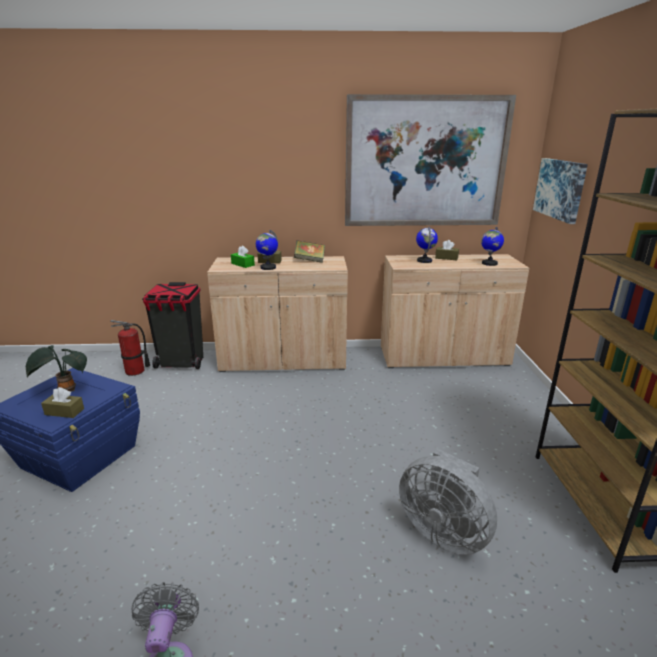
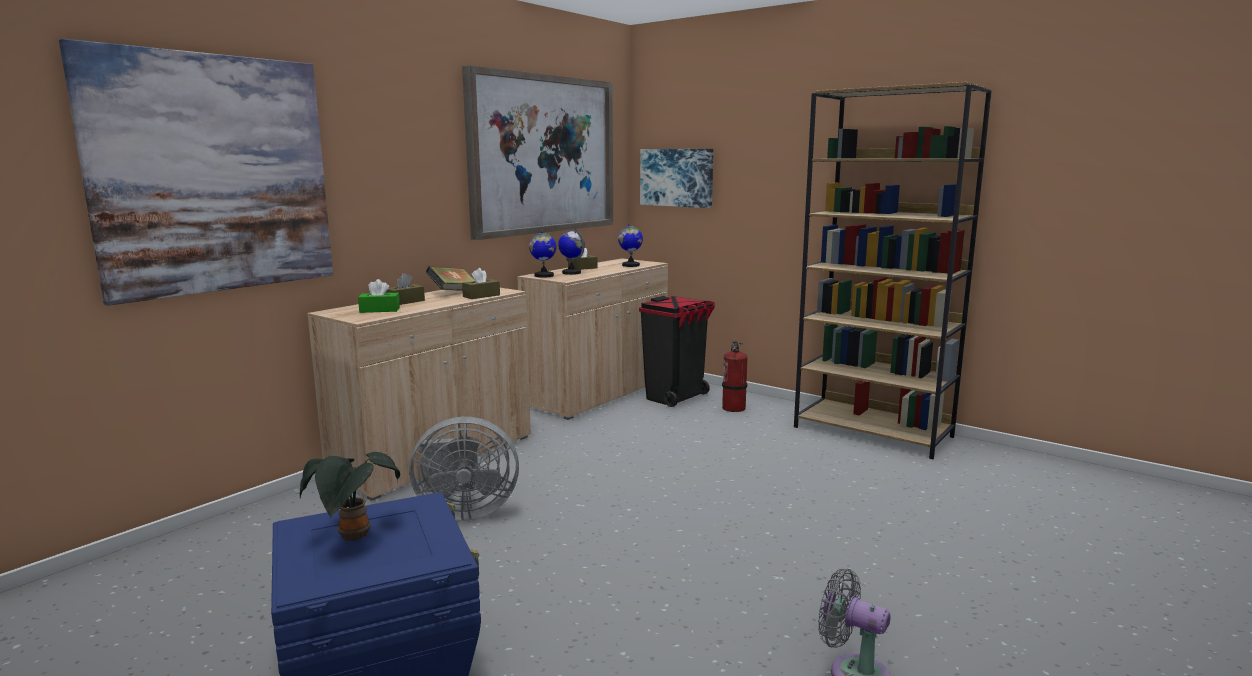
camera: 50 degrees left, 10 degrees down
brown tissue box [41,387,84,418] -> brown tissue box moved to [462,268,500,299]
fire extinguisher [110,320,150,376] -> fire extinguisher moved to [722,340,747,412]
black trash can [142,282,203,369] -> black trash can moved to [639,296,715,407]
globe [256,230,278,270] -> globe moved to [529,229,556,278]
grey fan [399,449,497,555] -> grey fan moved to [409,417,519,521]
none -> picture [59,39,333,306]

